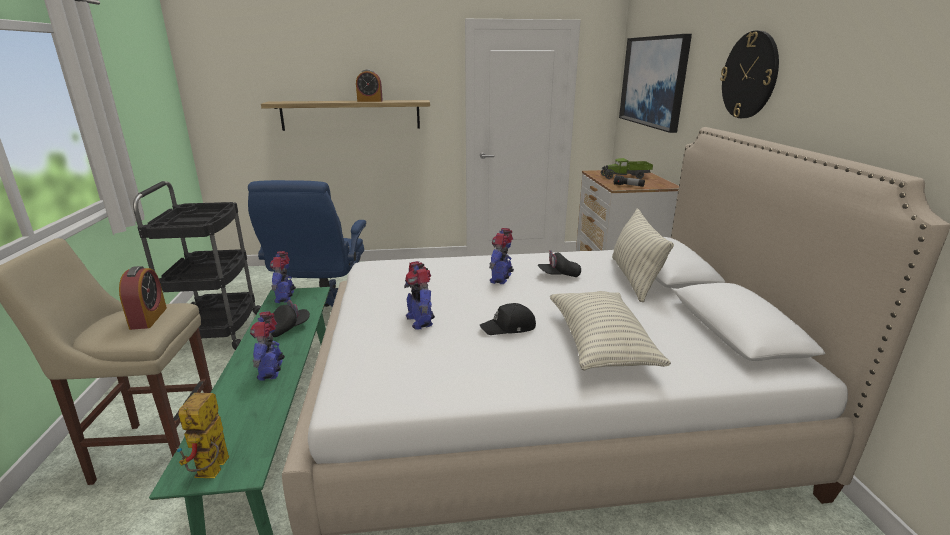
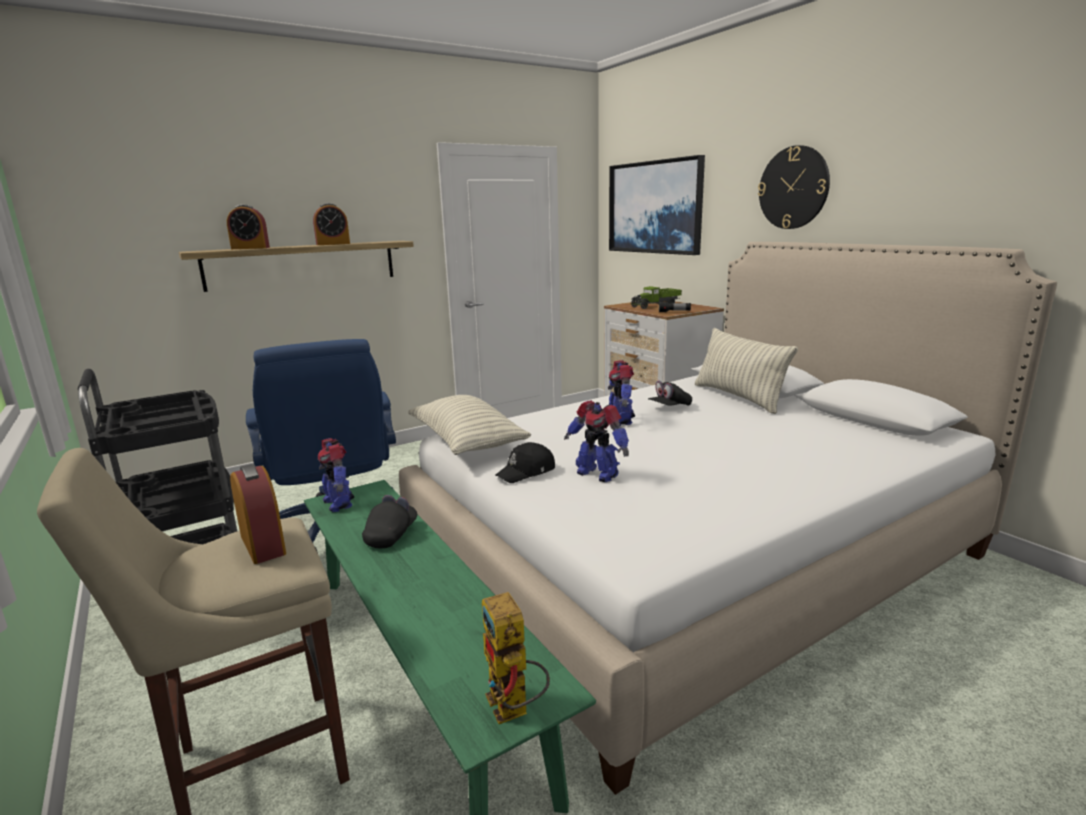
camera: 25 degrees left, 5 degrees down
toy robot [250,311,285,381] -> none
black cap [480,303,536,335] -> black cap moved to [495,442,555,483]
pillow [550,291,671,371] -> pillow moved to [408,395,531,455]
none -> alarm clock [227,205,270,249]

